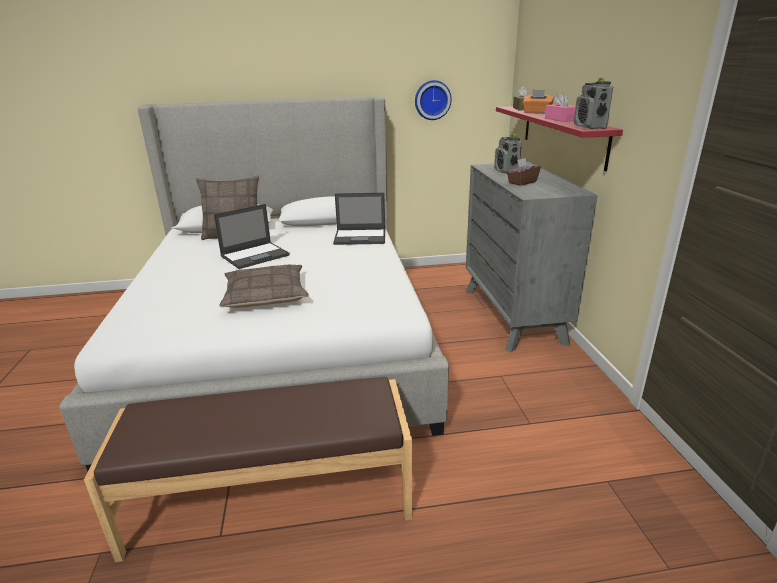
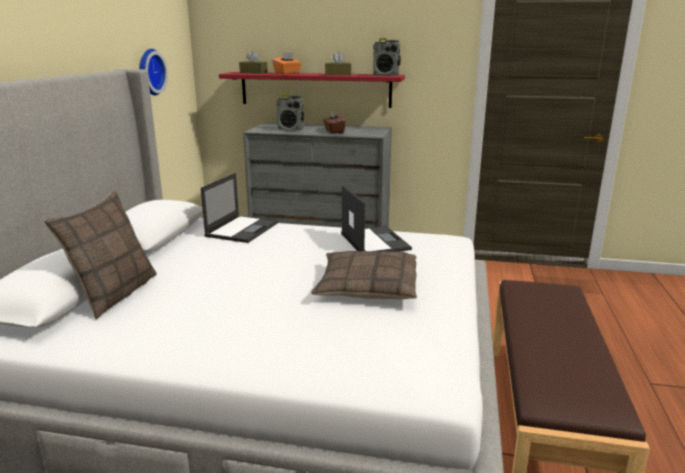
camera: 70 degrees left, 5 degrees down
laptop [214,204,290,269] -> laptop moved to [341,185,412,252]
pink tissue box [545,92,576,122] -> brown tissue box [325,52,351,75]

